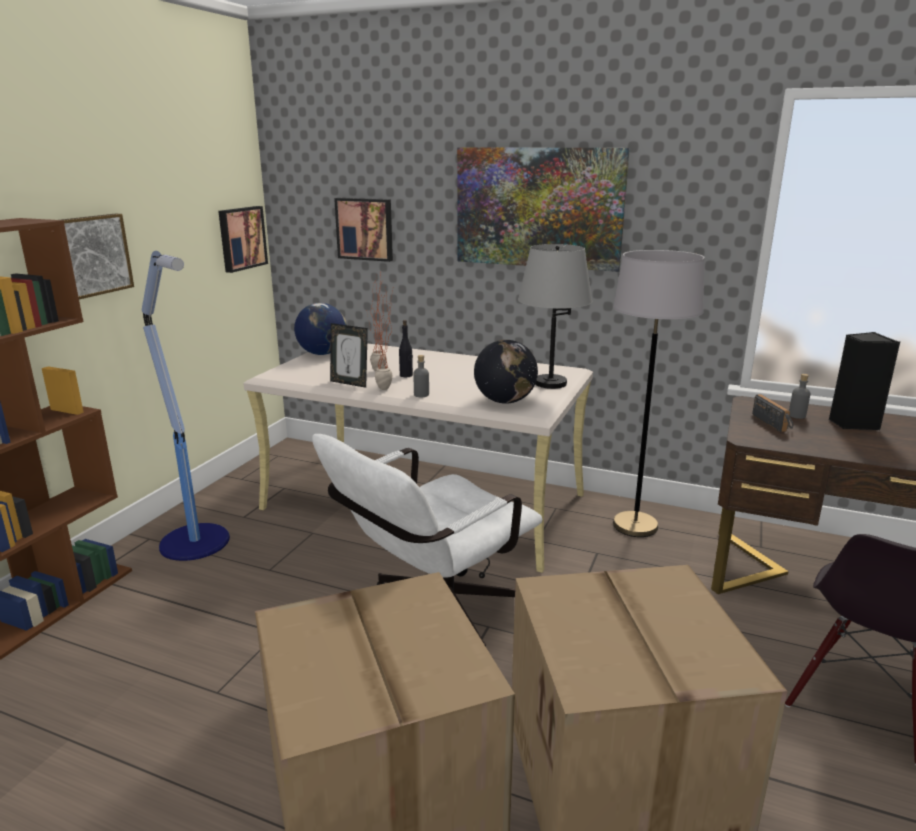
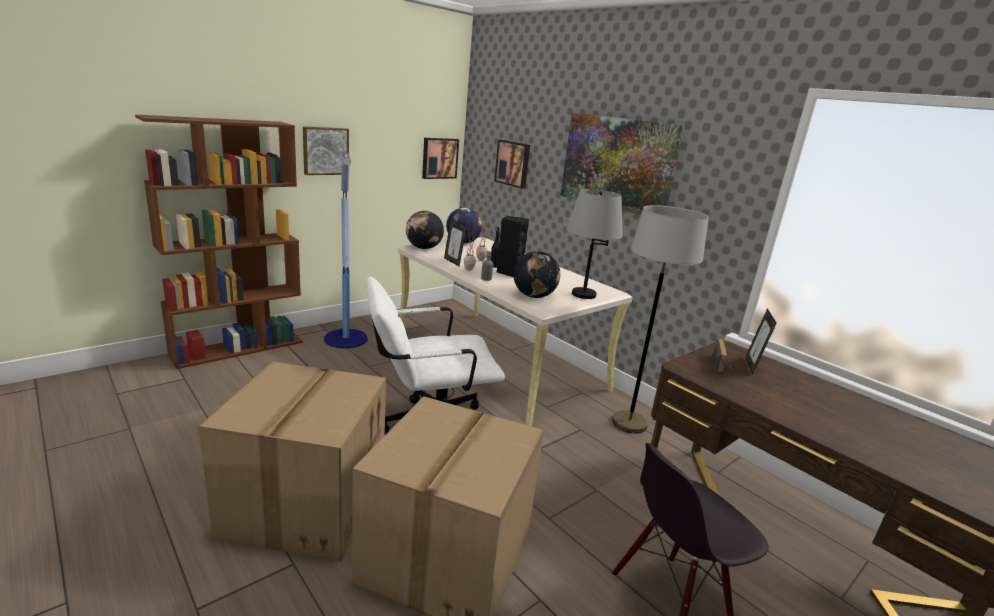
camera: 25 degrees right, 0 degrees up
grey bottle [789,374,810,419] -> picture frame [745,308,777,375]
black speaker [829,332,900,430] -> black speaker moved to [497,216,529,277]
none -> globe [406,211,444,249]

